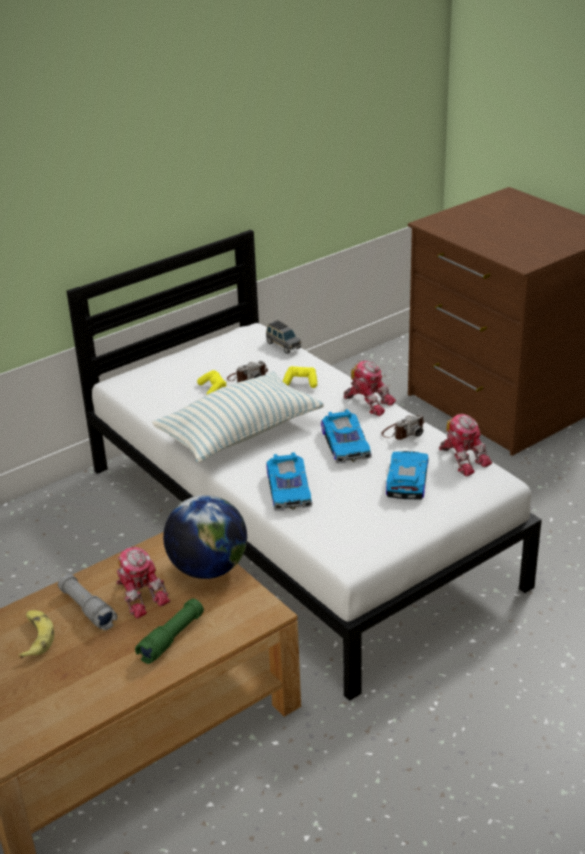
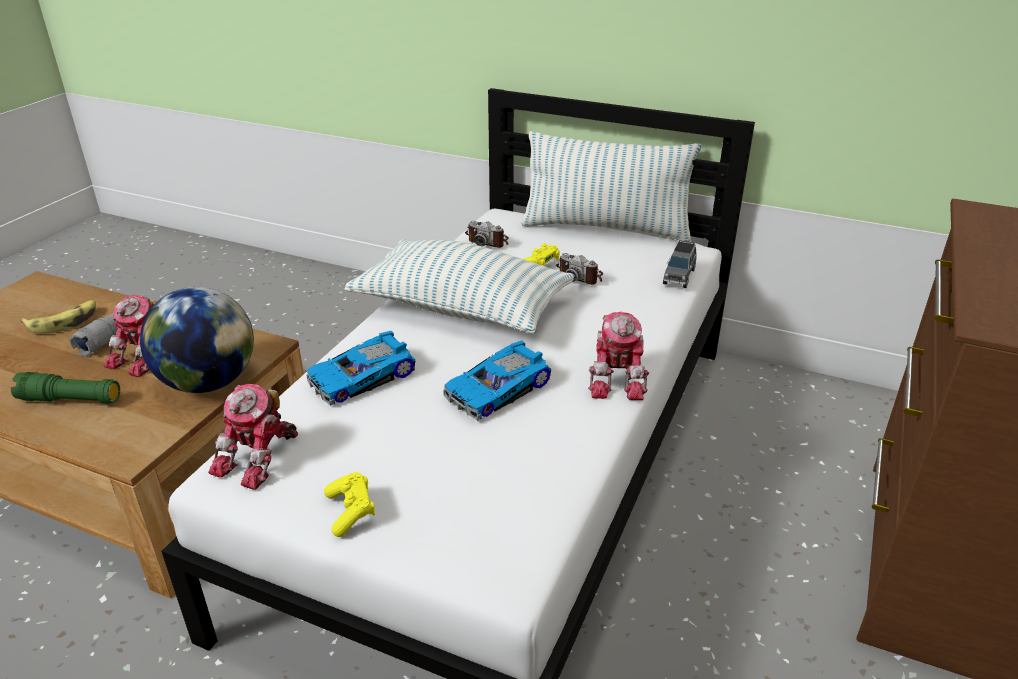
camera: 60 degrees right, 0 degrees up
yellow game controller [283,366,317,388] -> yellow game controller moved to [324,472,375,537]
camera [381,413,425,440] -> camera moved to [465,221,509,248]
toy car [386,451,429,500] -> none
toy robot [439,414,492,476] -> toy robot moved to [208,384,298,490]
none -> pillow [521,131,702,242]

